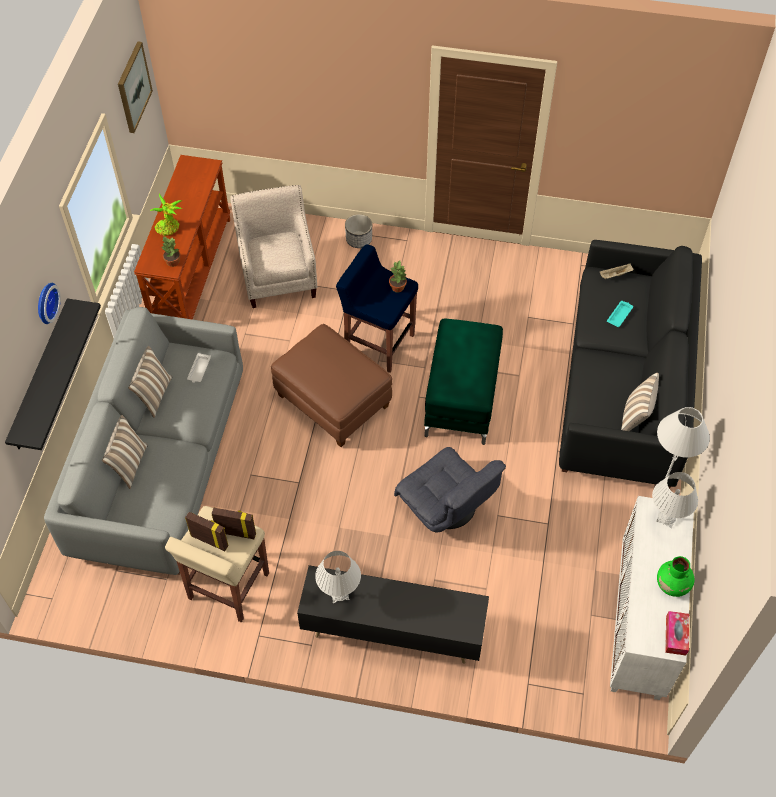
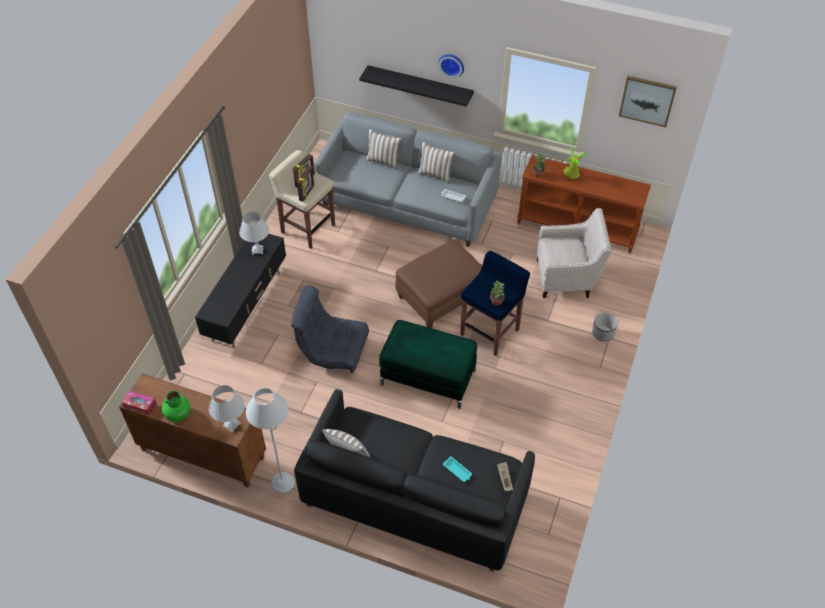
camera: 100 degrees right, 5 degrees down
grey armchair [394,447,506,533] -> grey armchair turned 45 degrees clockwise [291,285,369,373]
white cabinet [610,496,694,700] -> brown cabinet [119,373,266,487]

